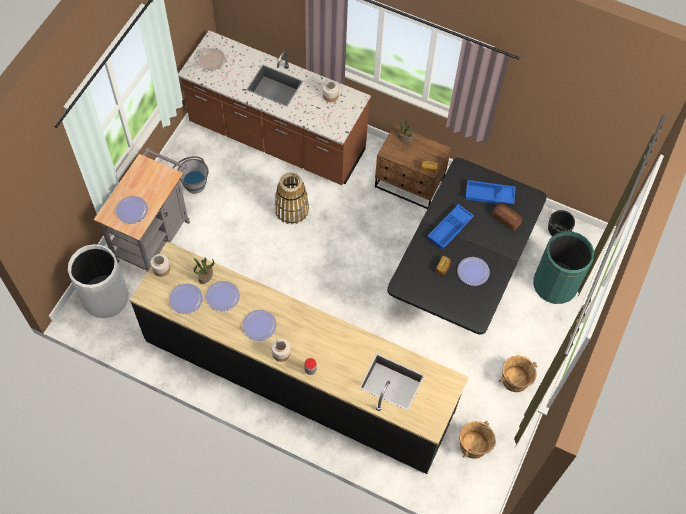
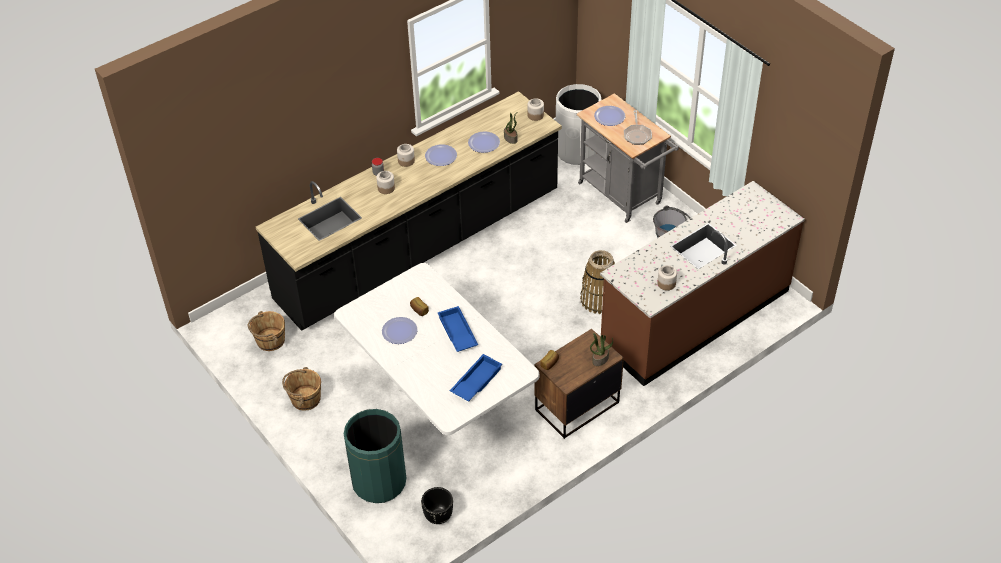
camera: 120 degrees right, 15 degrees down
plate [169,283,203,314] -> none
frying pan [182,48,226,71] -> frying pan moved to [624,110,652,145]
black dining table [387,158,547,335] -> white dining table [335,263,539,437]
bread [492,203,522,230] -> none
none -> jar [376,171,395,194]

